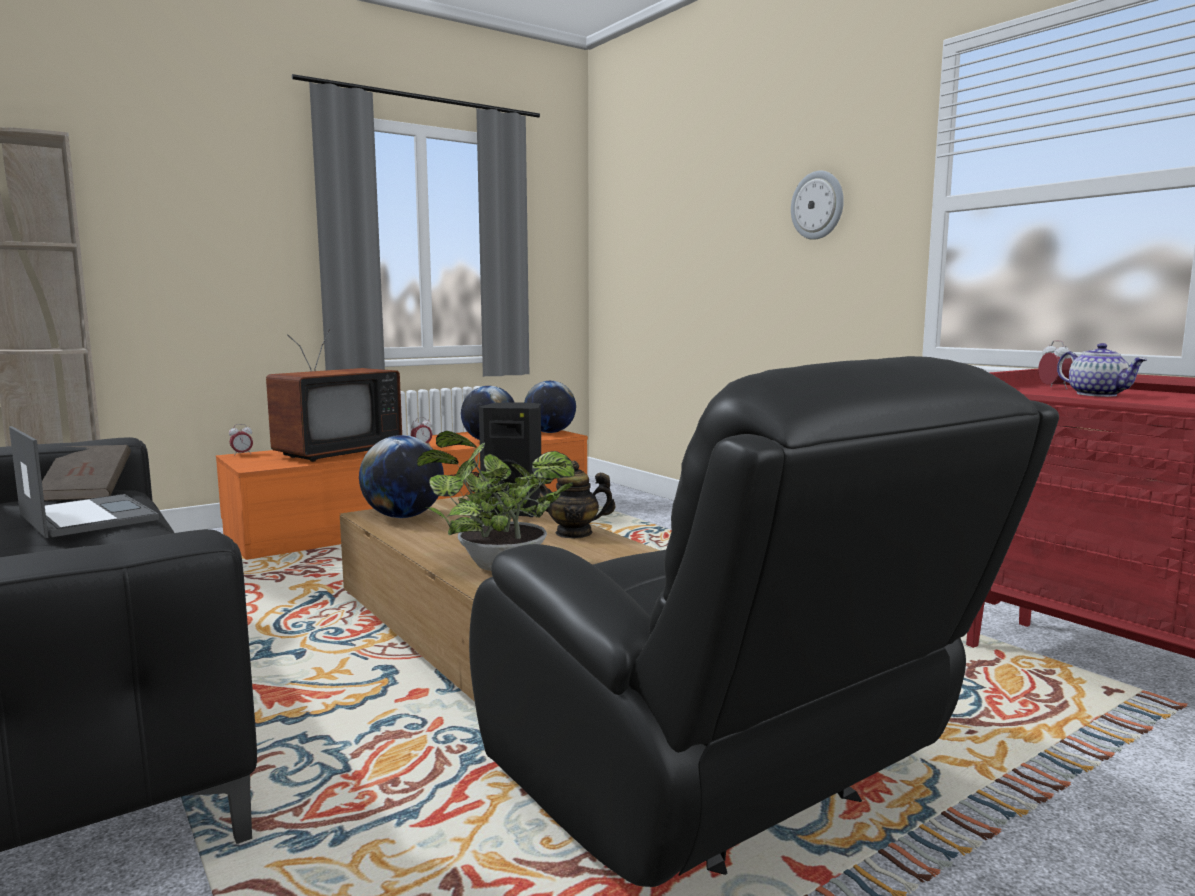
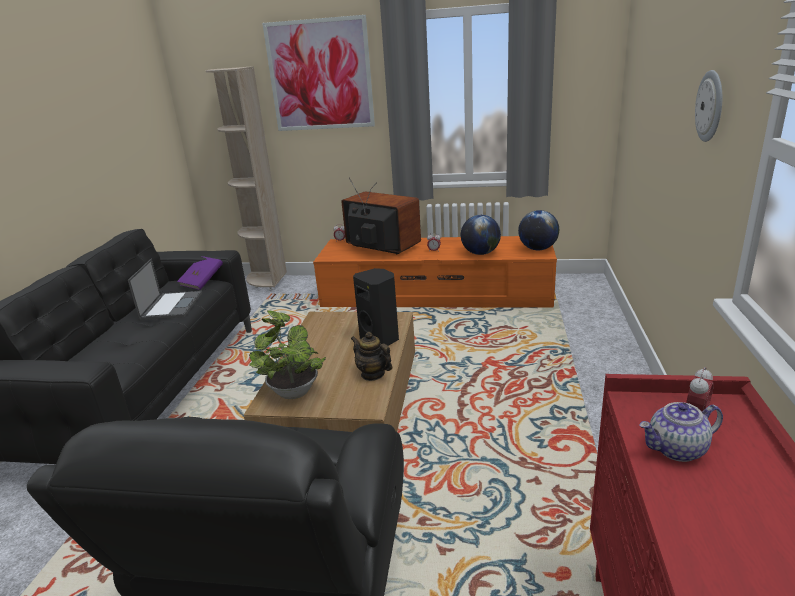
camera: 45 degrees right, 15 degrees up
brown book [42,445,131,501] -> purple book [177,256,223,290]
television [266,329,402,462] -> television turned 135 degrees counterclockwise [341,178,421,254]
globe [359,435,444,518] -> none
teapot [1057,343,1147,397] -> teapot turned 60 degrees clockwise [639,402,723,462]
none -> picture [262,15,375,131]

